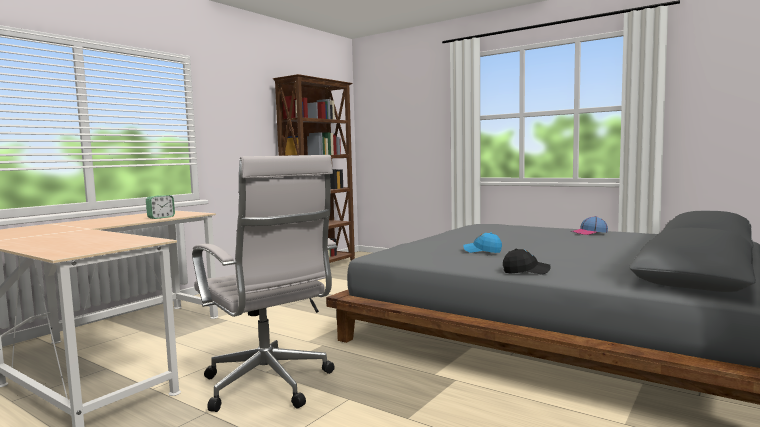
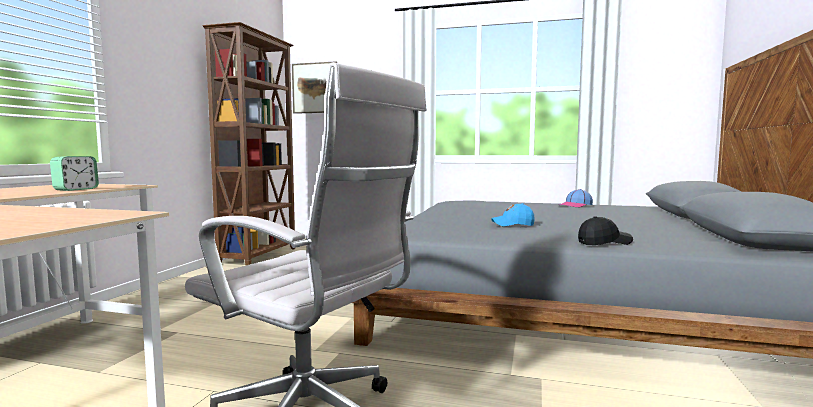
camera: 20 degrees left, 0 degrees up
none -> picture [292,61,337,114]

